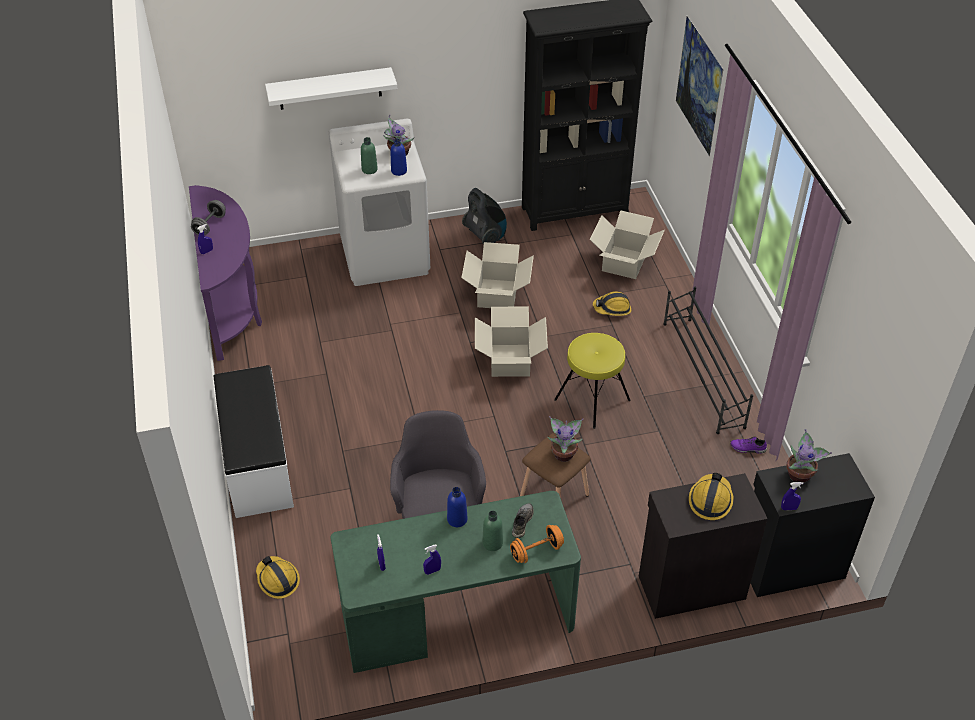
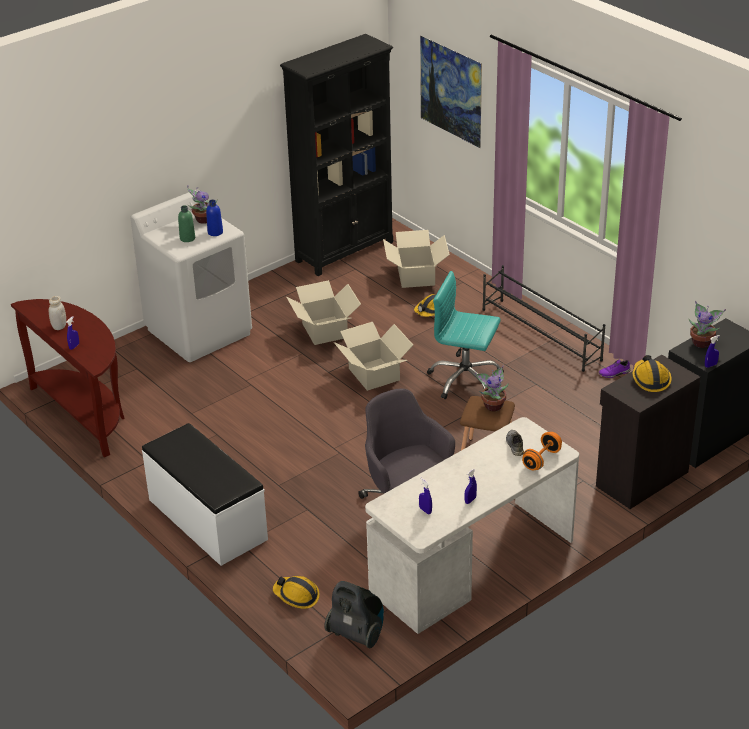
camera: 25 degrees left, 10 degrees down
purple console table [189,185,262,361] -> brown console table [11,299,125,458]
grey dumbbell [191,200,226,235] -> white jar [49,296,66,330]
white shelf [265,67,397,110] -> none
green desk [330,491,581,673] -> white desk [365,417,579,634]
blue bottle [447,487,467,527] -> none
vacuum cleaner [462,188,507,244] -> vacuum cleaner moved to [325,581,384,648]
green bottle [482,511,503,551] -> none
yellow stool [554,333,630,429] -> turquoise office chair [427,271,504,399]

